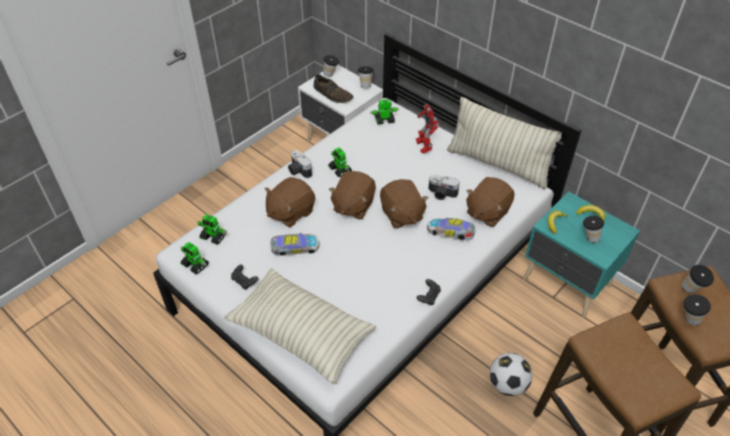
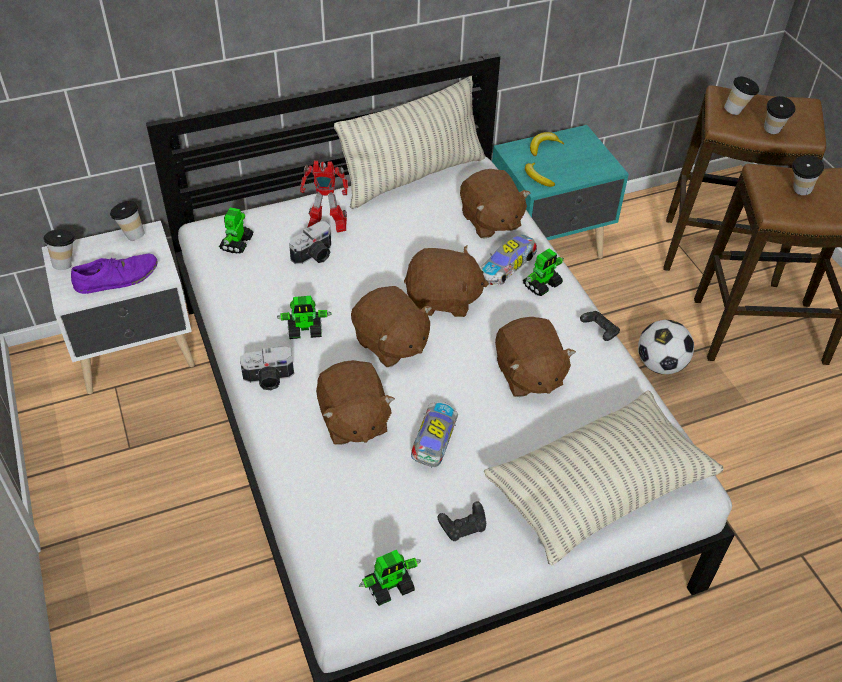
camera: 65 degrees left, 0 degrees up
toy robot [197,214,227,245] -> toy robot moved to [523,248,564,296]
brown shoe [314,74,353,103] -> purple shoe [71,254,158,294]
camera [428,175,460,200] -> camera moved to [289,221,331,264]
cup [583,216,604,243] -> cup moved to [792,155,824,195]
none -> brown plush toy [495,317,576,397]

